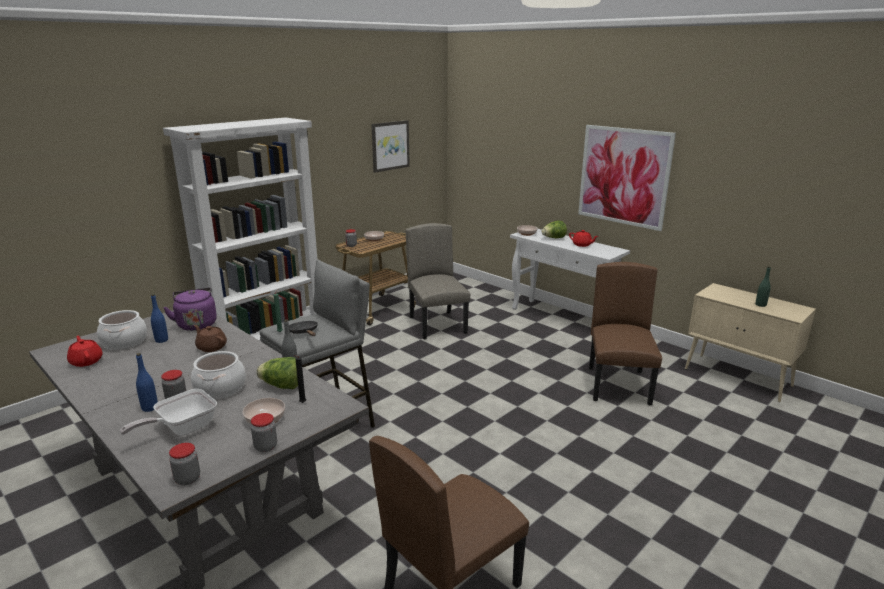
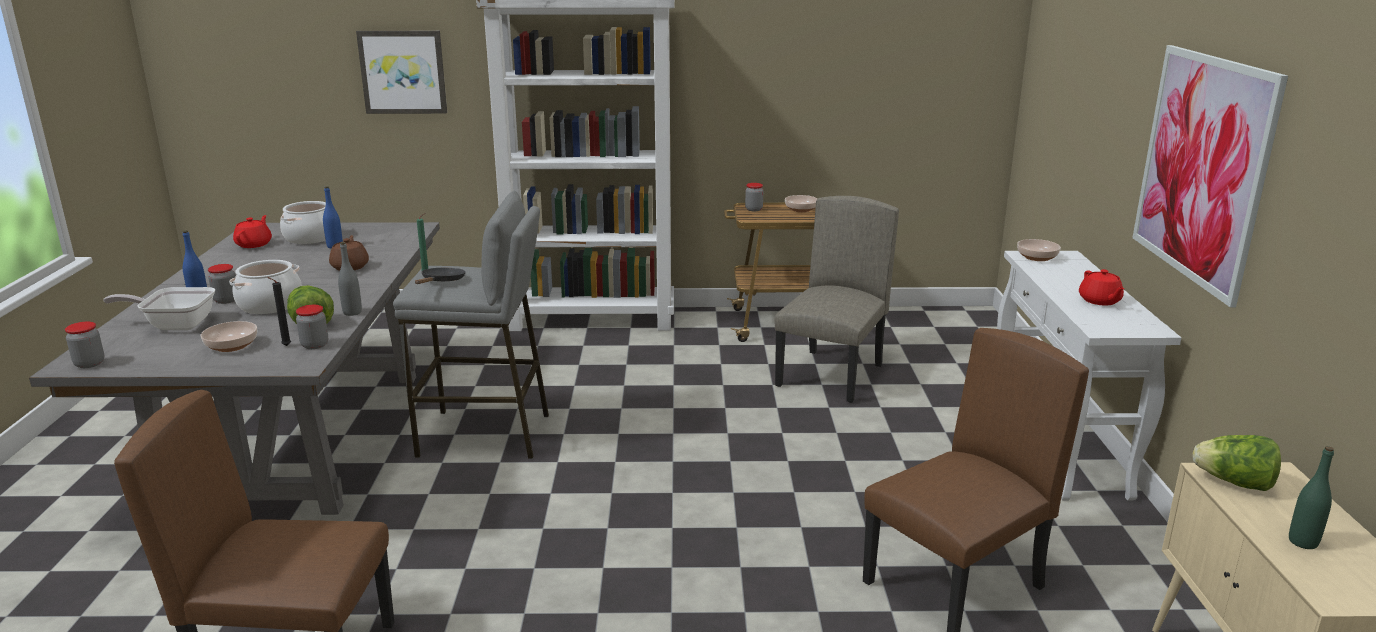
camera: 45 degrees right, 0 degrees up
purple kettle [163,288,217,331] -> none
jar [251,413,277,452] -> jar moved to [296,305,328,349]
picture [371,120,410,173] -> picture moved to [356,31,447,114]
lettuce [542,220,567,238] -> lettuce moved to [1193,435,1281,491]

